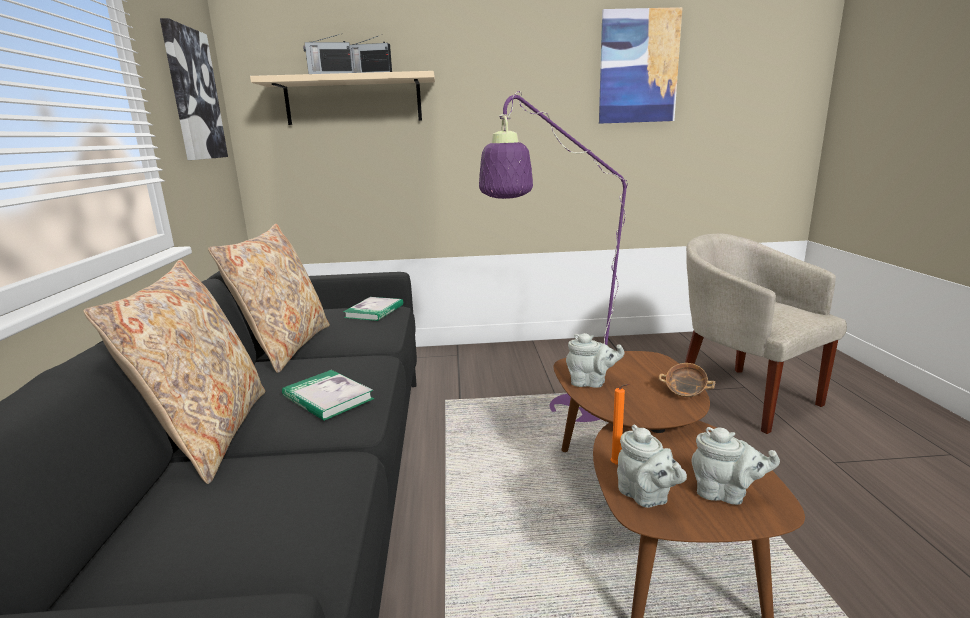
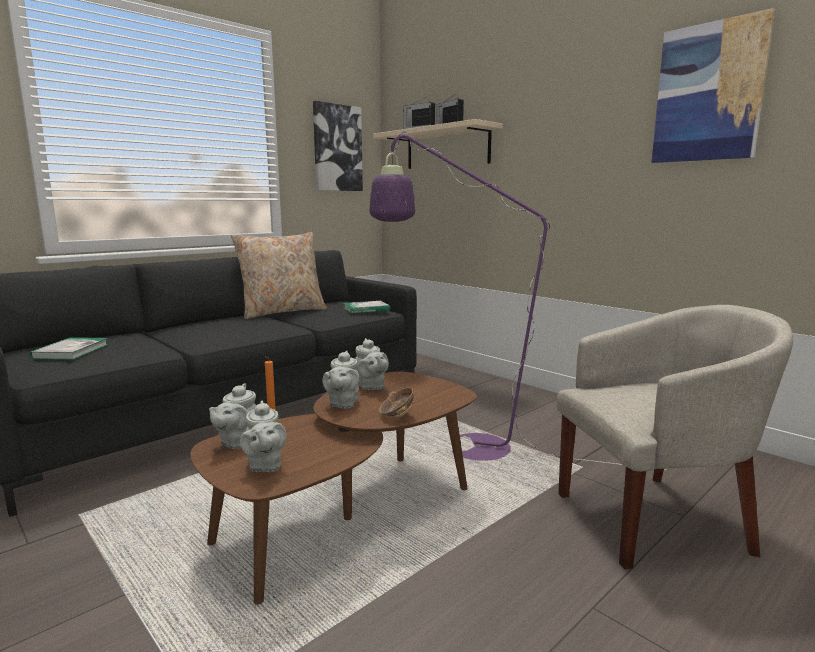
camera: 50 degrees right, 5 degrees down
beige pillow [83,260,265,484] -> none
book [282,370,374,421] -> book moved to [30,337,109,360]
beige armchair [685,234,847,434] -> beige armchair turned 60 degrees clockwise [557,305,793,570]
none -> grey teapot [322,351,359,409]

